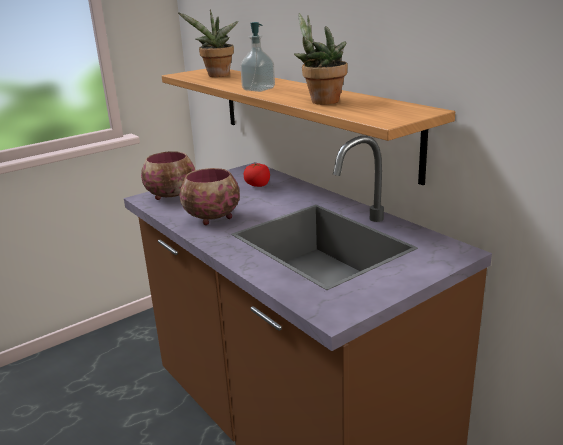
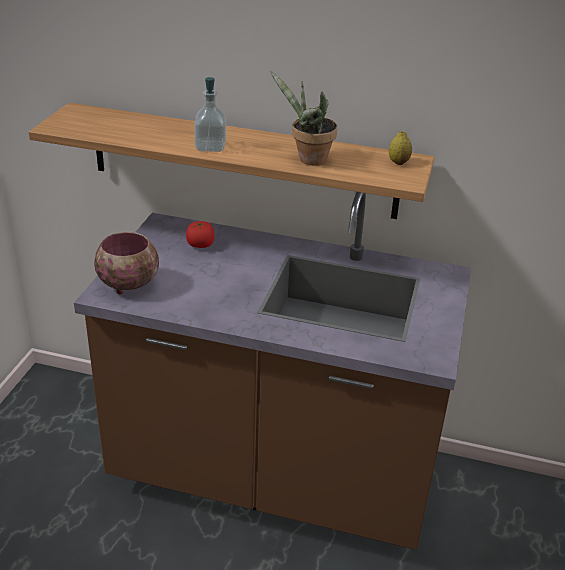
camera: 40 degrees left, 10 degrees up
potted plant [178,9,238,77] -> none
bowl [179,168,240,225] -> none
none -> lemon [389,131,412,165]

